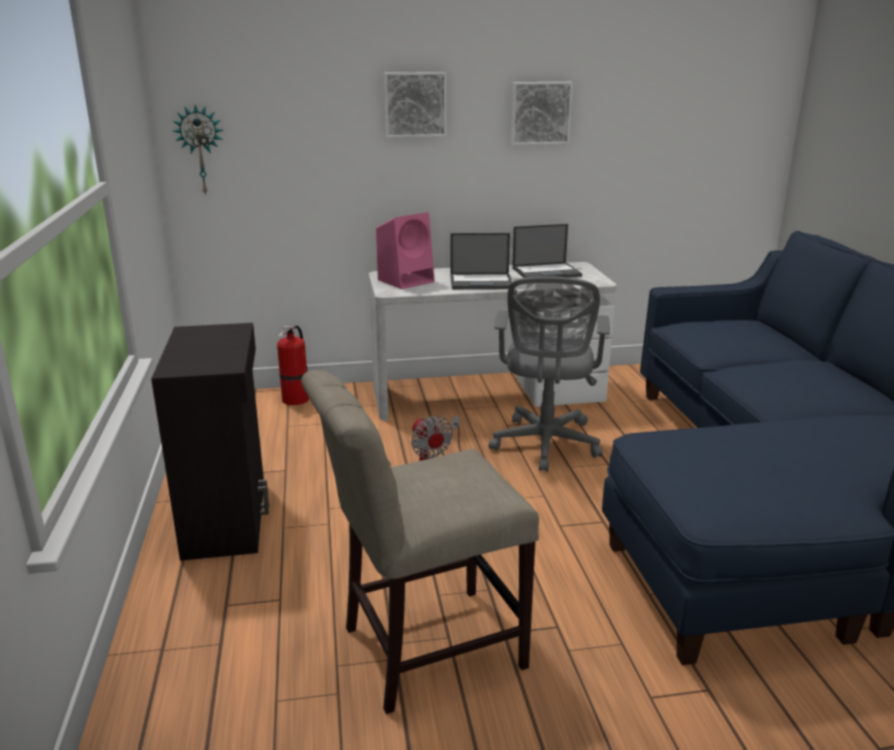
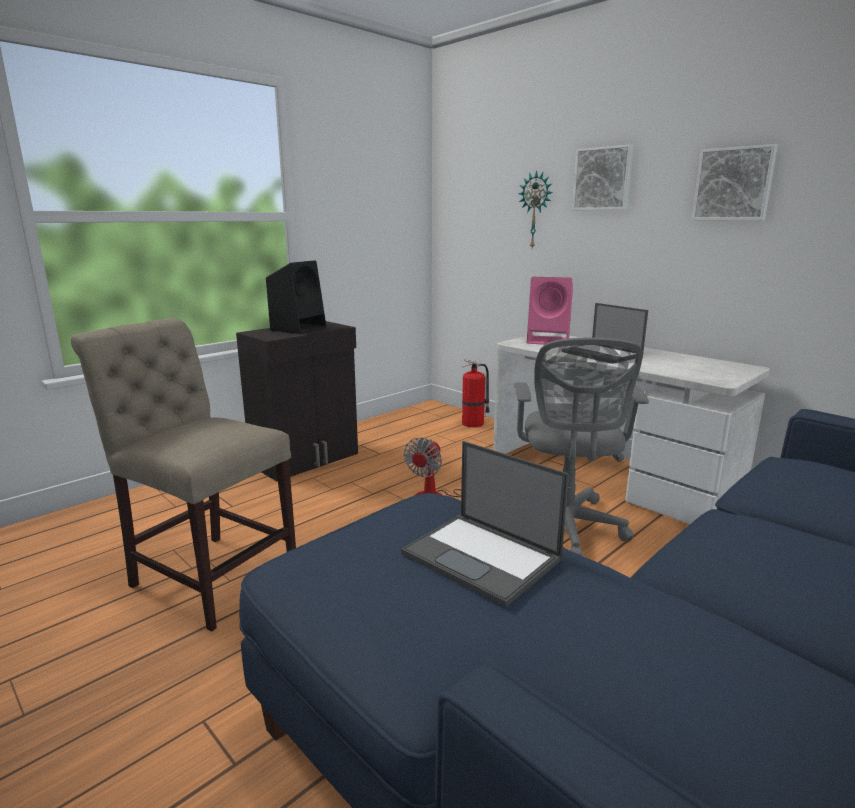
camera: 55 degrees right, 5 degrees down
wall clock [173,105,223,196] -> wall clock moved to [518,170,553,248]
grey office chair [489,276,610,472] -> grey office chair turned 60 degrees counterclockwise [514,337,649,556]
laptop [512,224,582,278] -> laptop moved to [401,441,569,608]
none -> black speaker [266,260,327,334]

